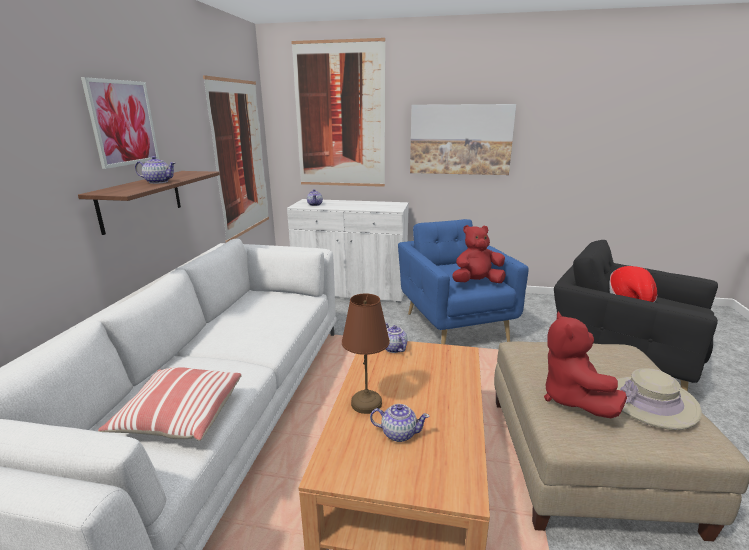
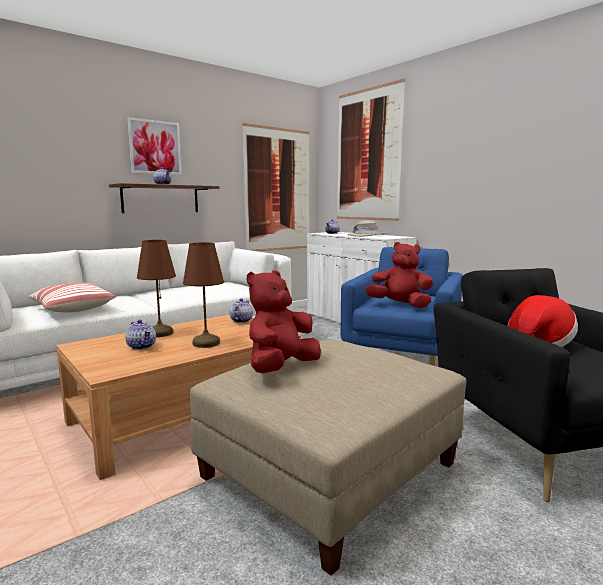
camera: 40 degrees right, 10 degrees down
picture [410,104,516,175] -> none
beige hat [617,368,702,430] -> beige hat moved to [348,220,387,237]
none -> brown table lamp [183,242,224,348]

